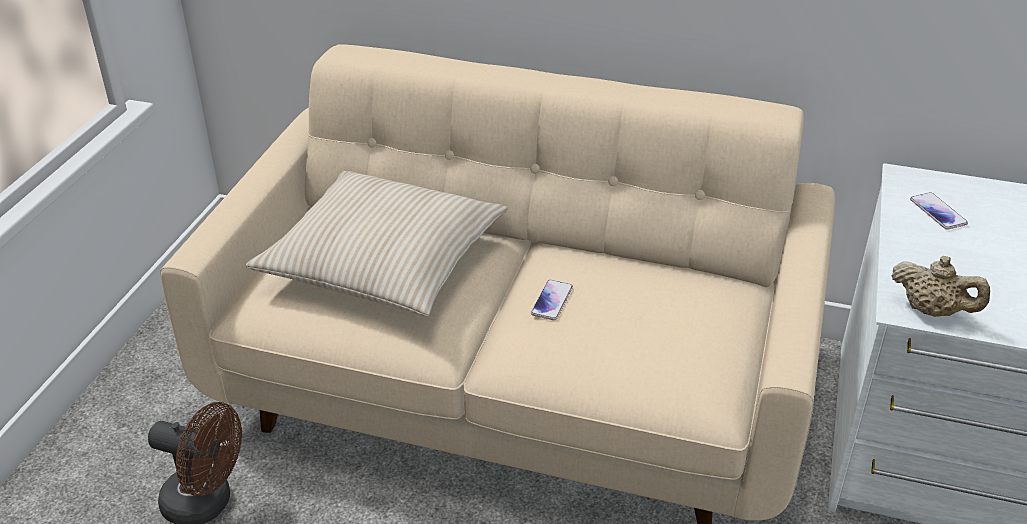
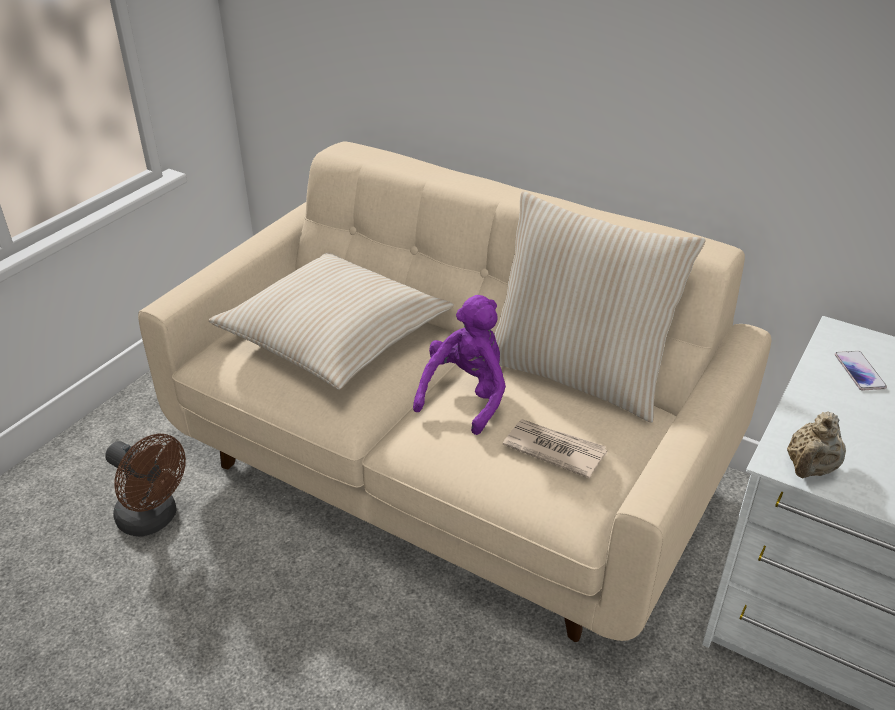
camera: 15 degrees right, 0 degrees up
phone [531,280,573,320] -> purple plush toy [413,295,506,435]
beige teapot [891,256,990,317] -> beige teapot turned 75 degrees clockwise [787,411,846,478]
none -> beige pillow [494,191,706,423]
none -> newspaper [503,419,607,479]

